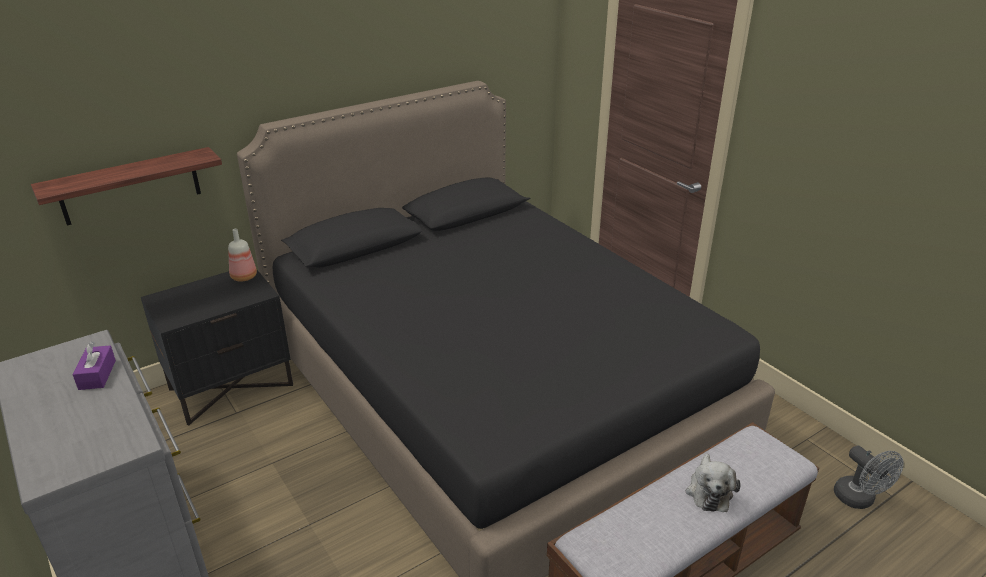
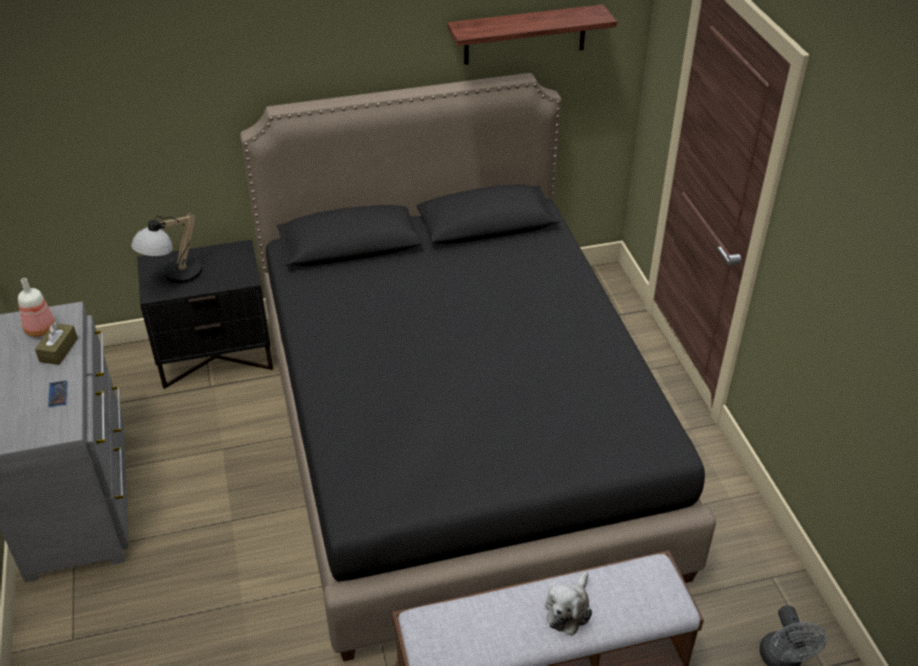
camera: 20 degrees right, 10 degrees up
shelf [31,147,222,226] -> shelf moved to [447,4,617,65]
purple tissue box [73,342,116,390] -> brown tissue box [35,321,78,365]
bottle [228,229,257,282] -> bottle moved to [18,278,55,337]
none -> phone [48,380,67,407]
none -> table lamp [131,214,210,284]

